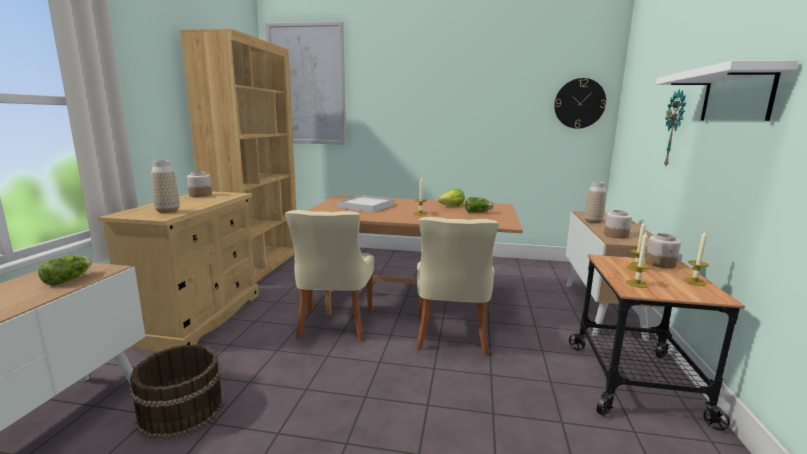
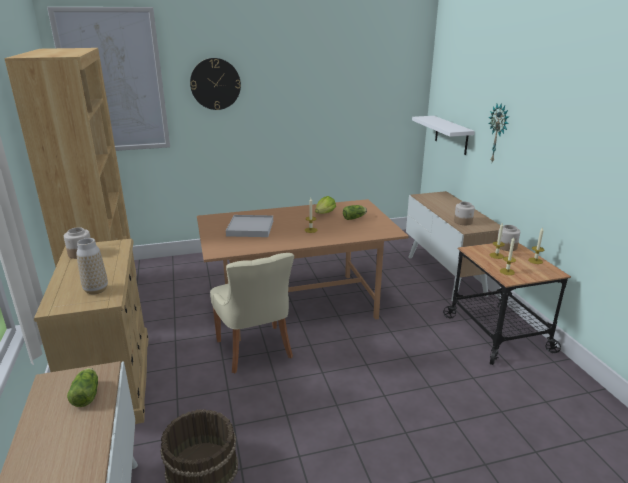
camera: 25 degrees left, 10 degrees up
beige chair [416,217,499,356] -> none
wall clock [554,78,606,129] -> wall clock moved to [190,58,241,110]
vase [584,181,606,224] -> none
white shelf [656,60,798,121] -> white shelf moved to [412,116,475,155]

